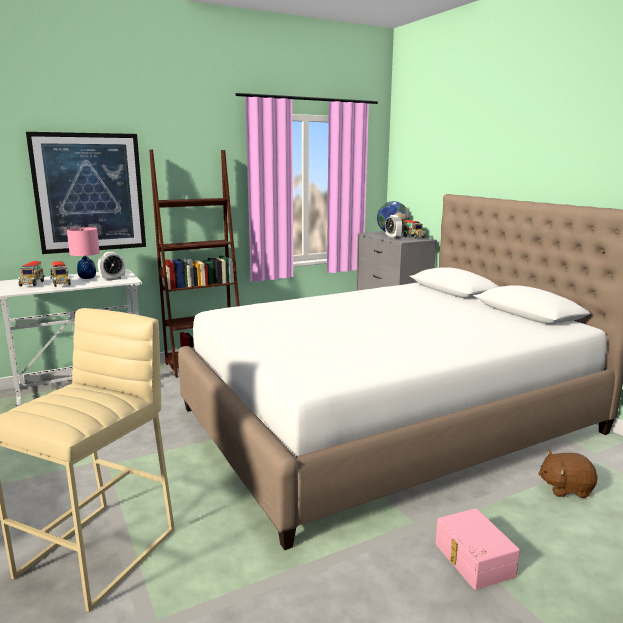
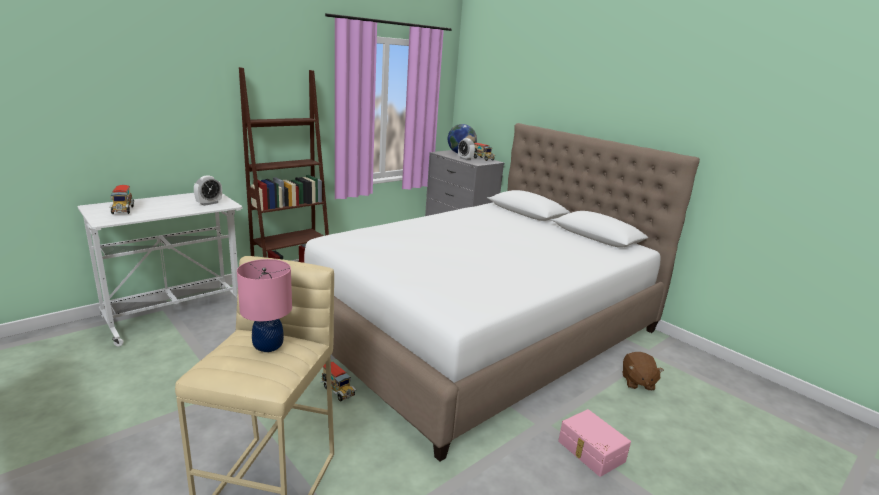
camera: 15 degrees left, 5 degrees up
picture [26,132,146,254] -> none
toy truck [50,261,71,287] -> toy truck moved to [320,362,356,402]
pink table lamp [67,227,100,279] -> pink table lamp moved to [237,259,292,352]
brown plush toy [538,450,598,498] -> brown plush toy turned 75 degrees counterclockwise [623,352,664,391]

